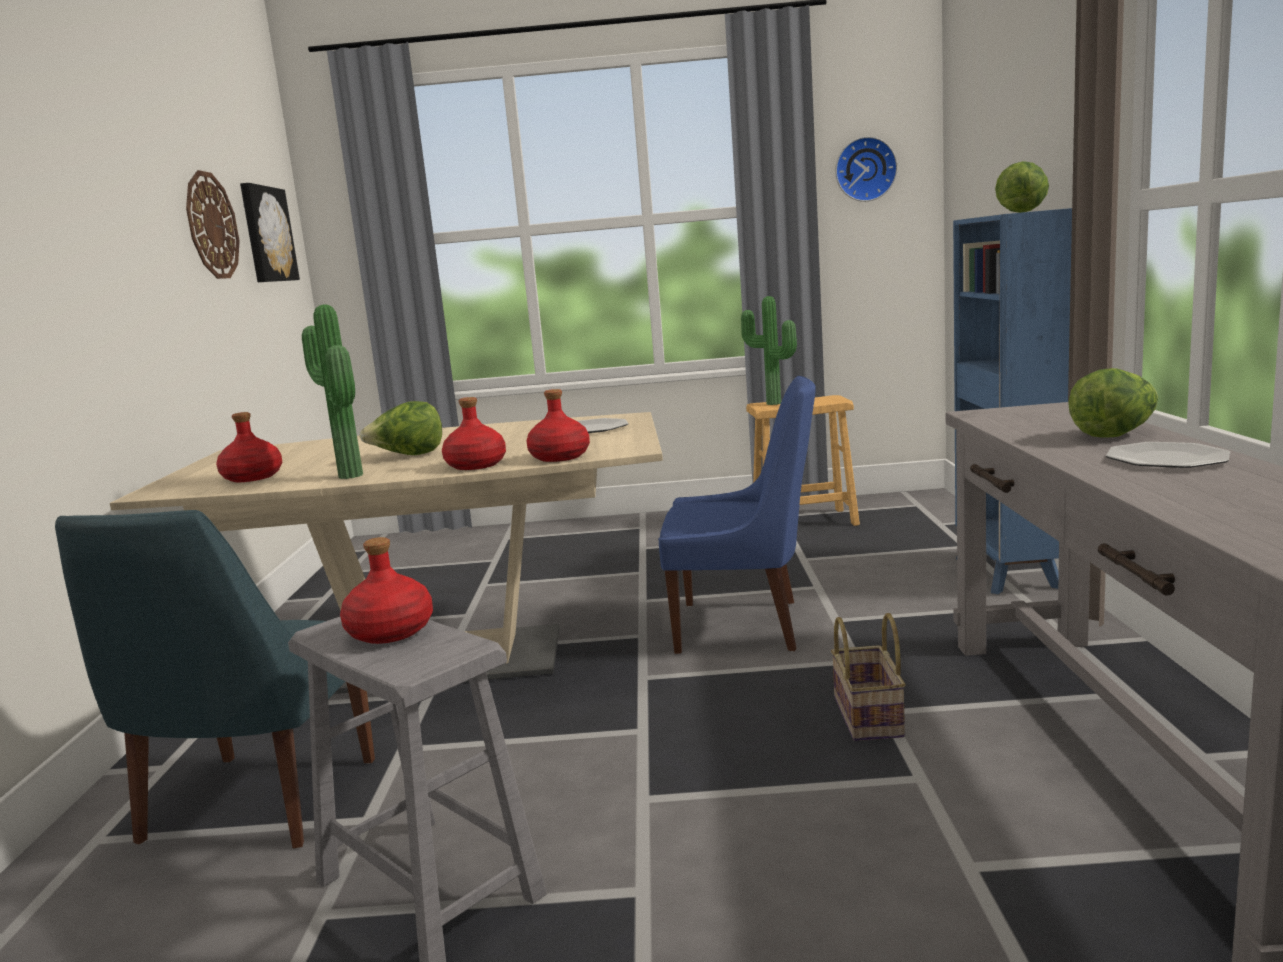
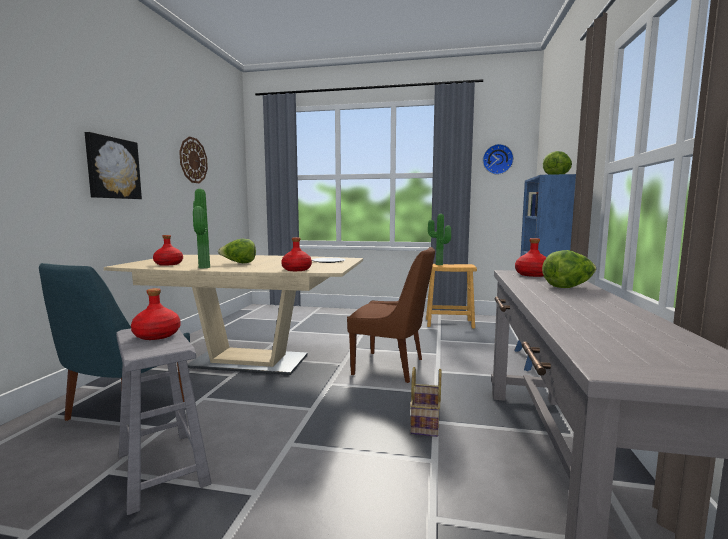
camera: 10 degrees right, 5 degrees down
picture [240,183,300,282] -> picture moved to [85,132,142,199]
red bottle [442,397,506,470] -> red bottle moved to [515,238,547,277]
blue chair [658,376,816,654] -> brown chair [347,247,435,383]
plate [1106,442,1230,468] -> none

